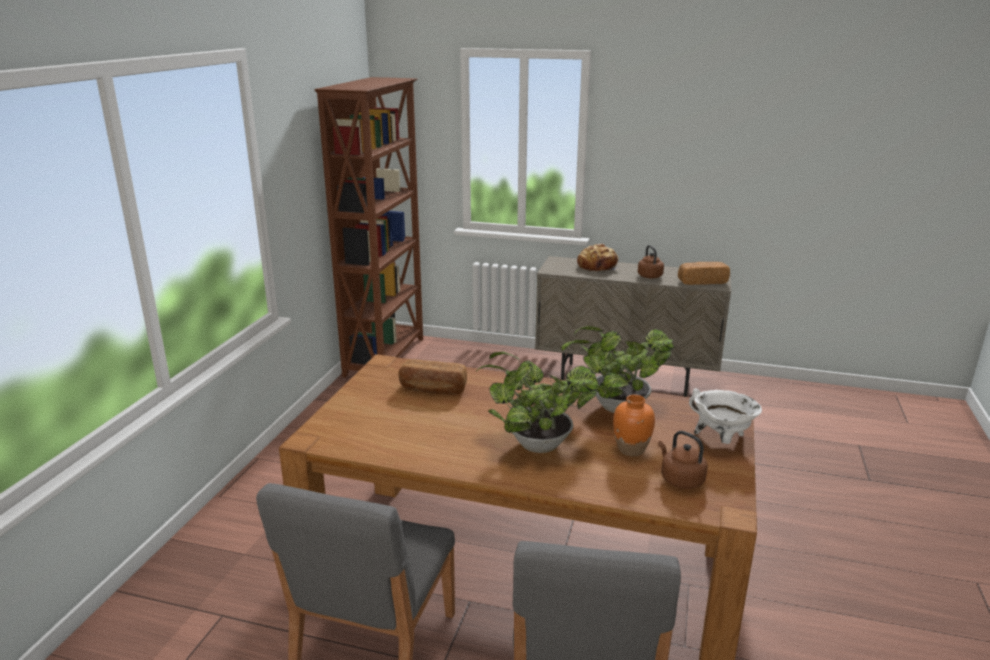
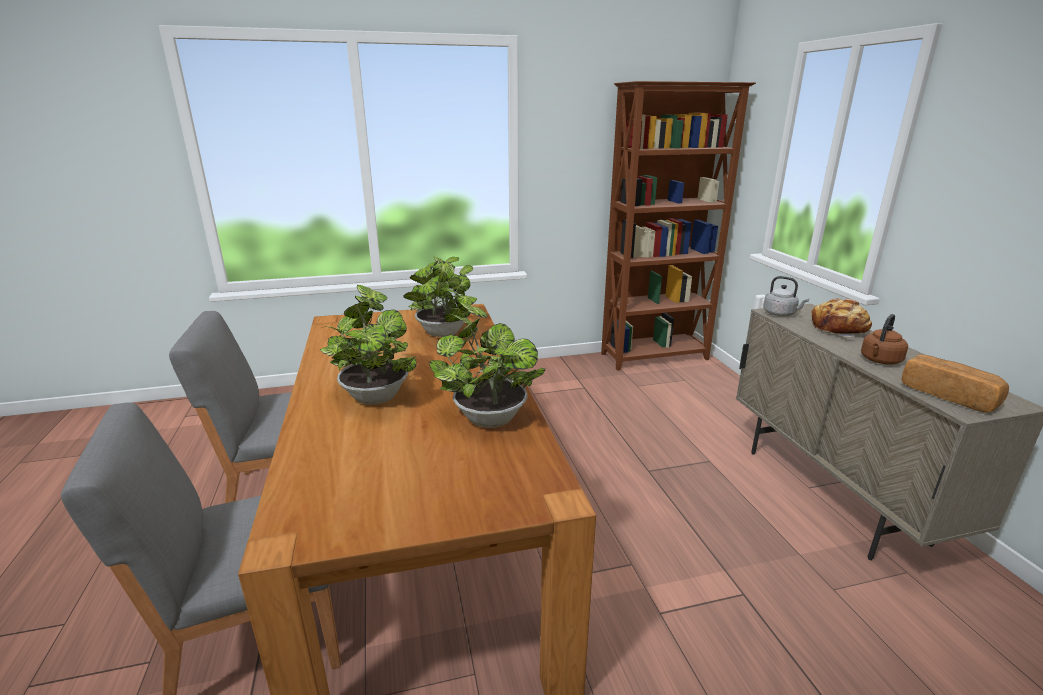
camera: 60 degrees right, 0 degrees up
bread [398,359,467,395] -> potted plant [403,256,477,337]
orange vase [613,395,655,456] -> none
brown kettle [658,431,708,489] -> none
white cooking pot [689,388,762,444] -> none
none -> grey kettle [763,276,809,316]

